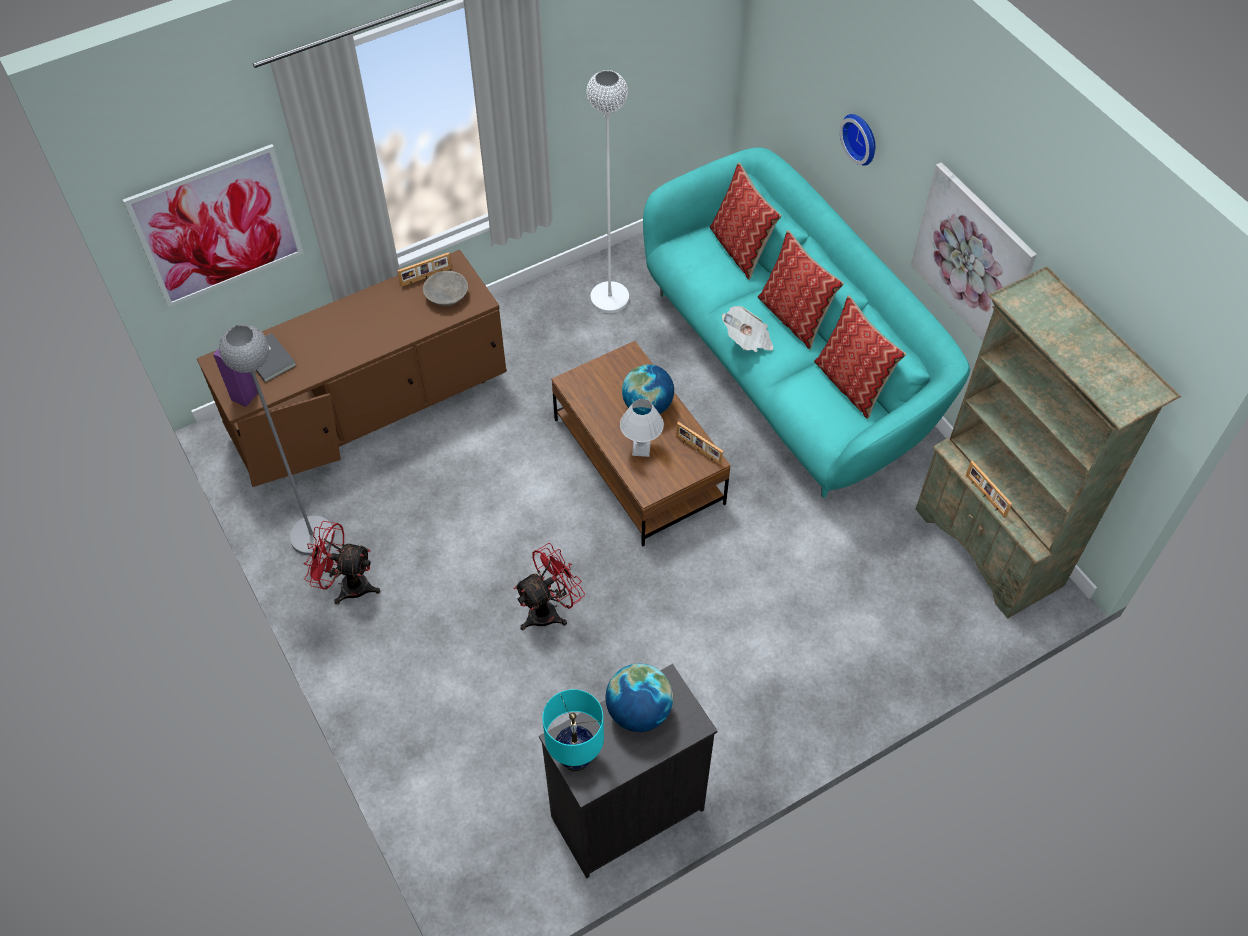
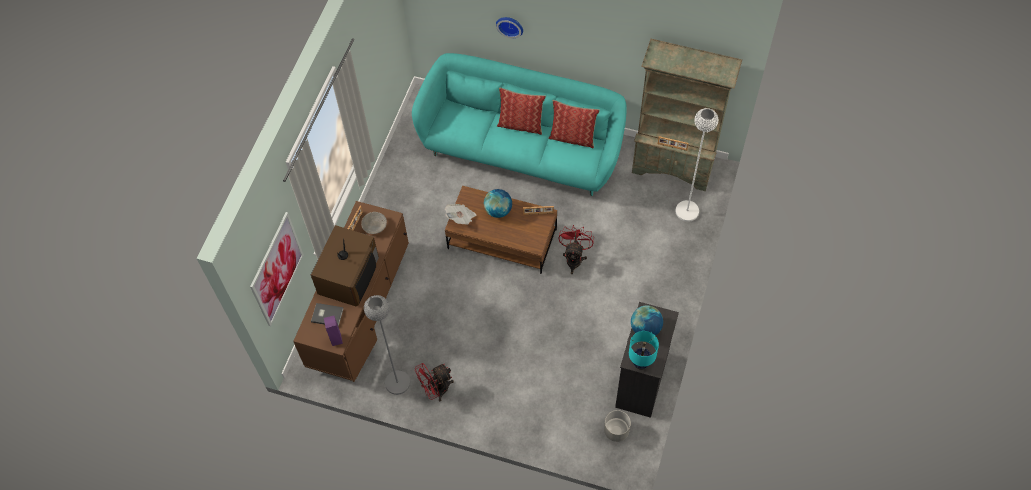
camera: 40 degrees left, 5 degrees up
red fan [514,543,585,630] -> red fan moved to [559,225,594,274]
white floor lamp [587,70,629,313] -> white floor lamp moved to [676,108,718,222]
white table lamp [620,399,664,457] -> none
pillow [710,163,782,280] -> none
newspaper [722,306,774,352] -> newspaper moved to [445,204,476,225]
picture [911,162,1037,340] -> none
none -> television [311,225,379,306]
none -> grey planter [604,410,631,442]

